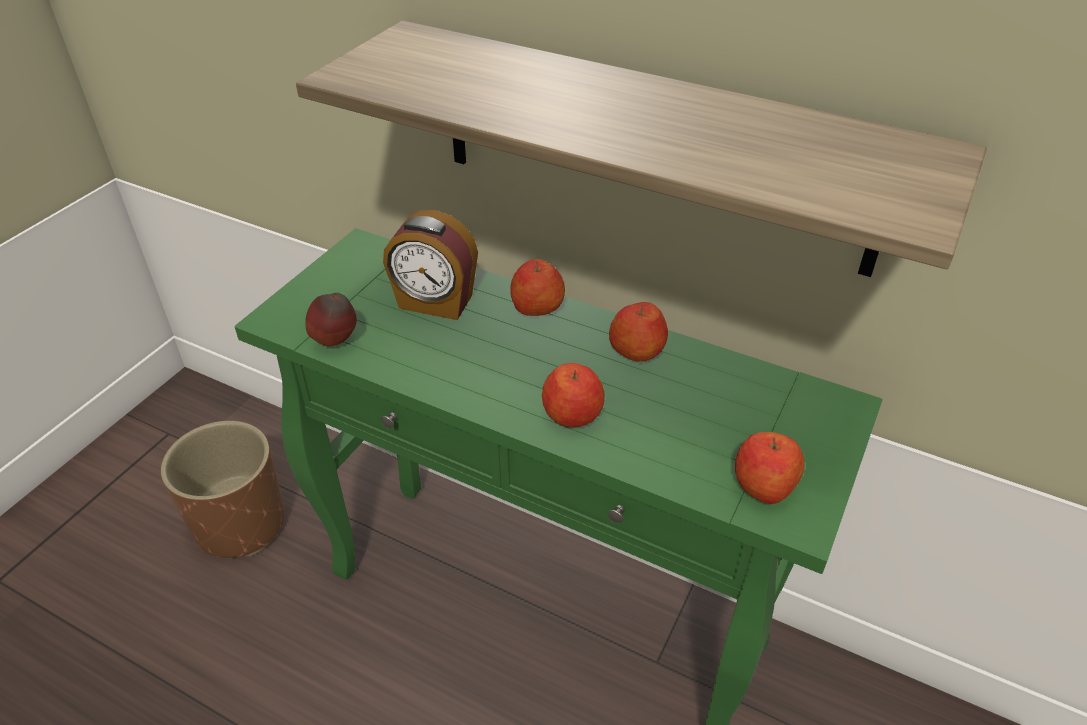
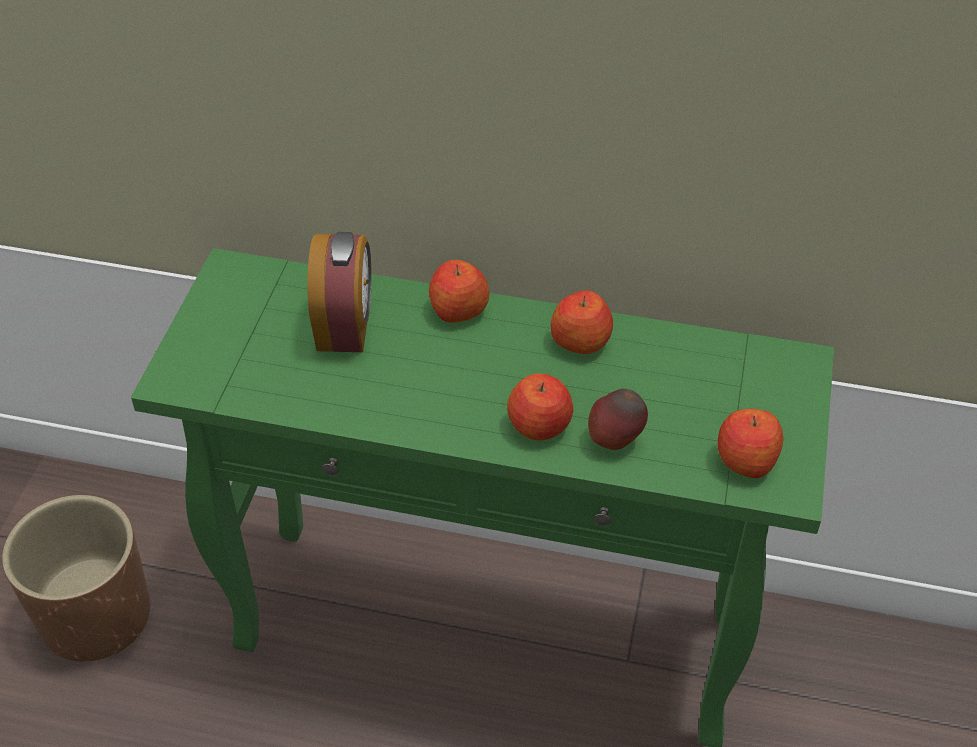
camera: 15 degrees left, 5 degrees up
shelf [296,20,987,277] -> none
apple [305,293,357,346] -> apple moved to [588,389,648,450]
alarm clock [383,210,478,320] -> alarm clock turned 90 degrees counterclockwise [307,232,371,352]

